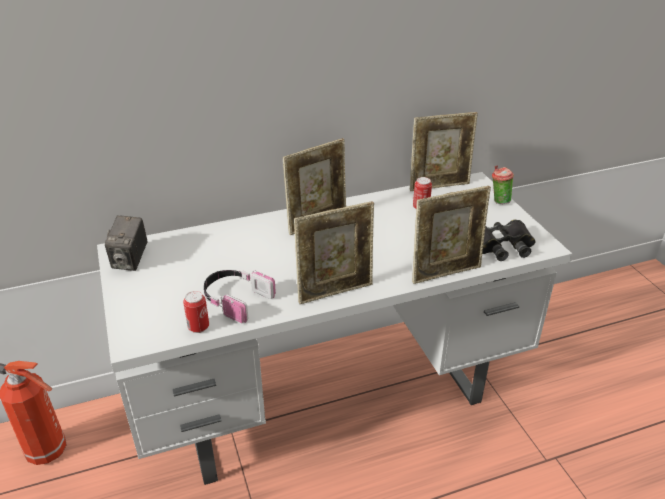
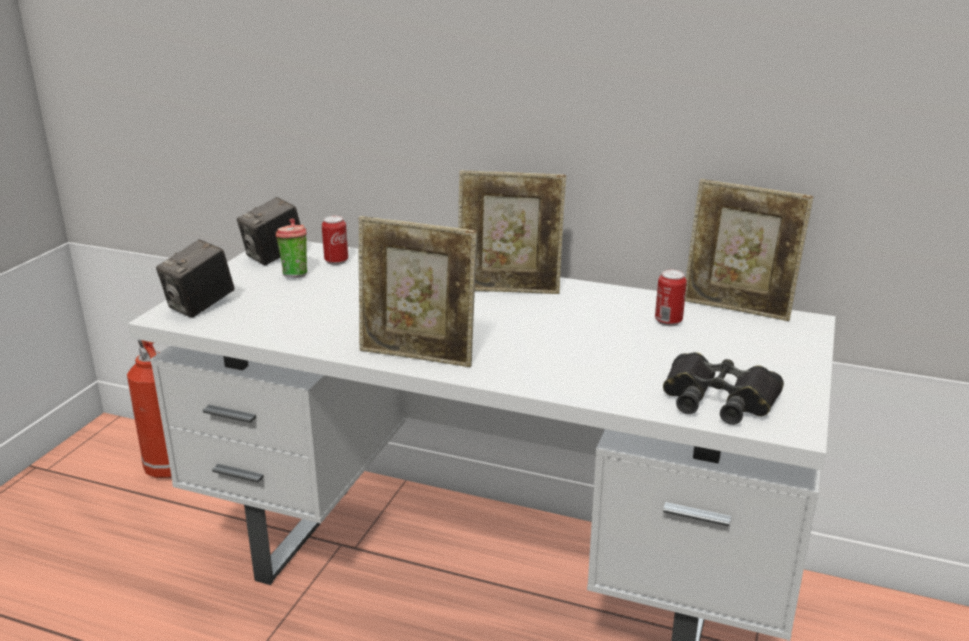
camera: 40 degrees right, 10 degrees down
can [183,291,209,333] -> can moved to [322,216,348,265]
headphones [204,270,276,323] -> none
picture frame [412,186,491,284] -> none
cup [492,165,514,204] -> cup moved to [275,218,307,278]
none -> camera [156,239,235,318]

